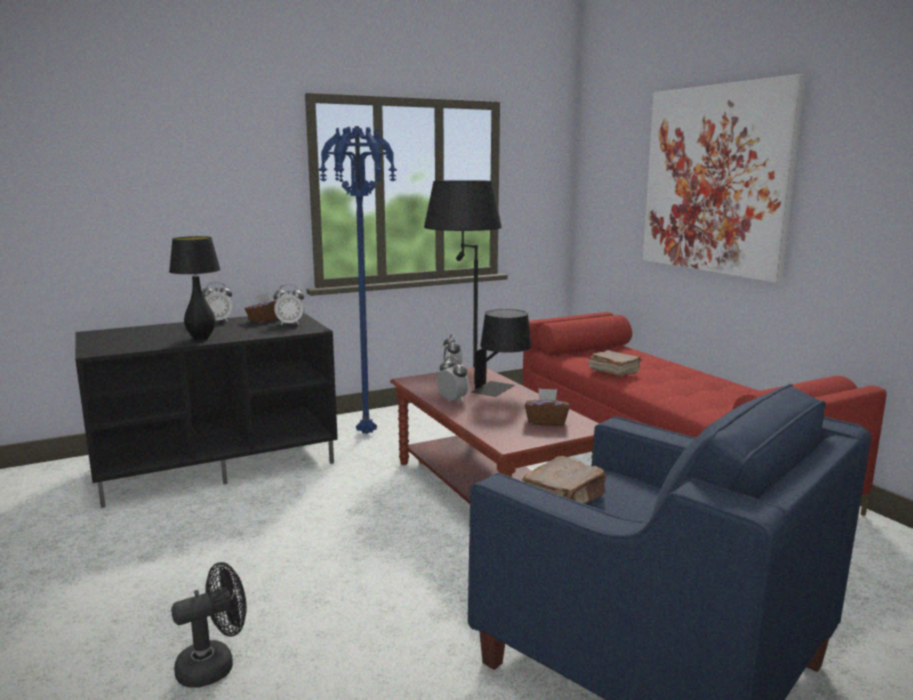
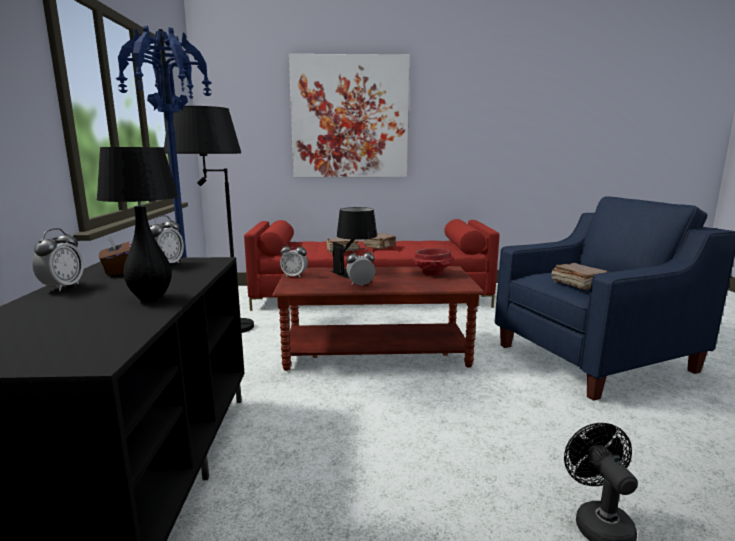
camera: 65 degrees left, 0 degrees up
brown tissue box [525,388,569,426] -> red bowl [413,248,454,276]
none -> brown book [364,233,396,249]

